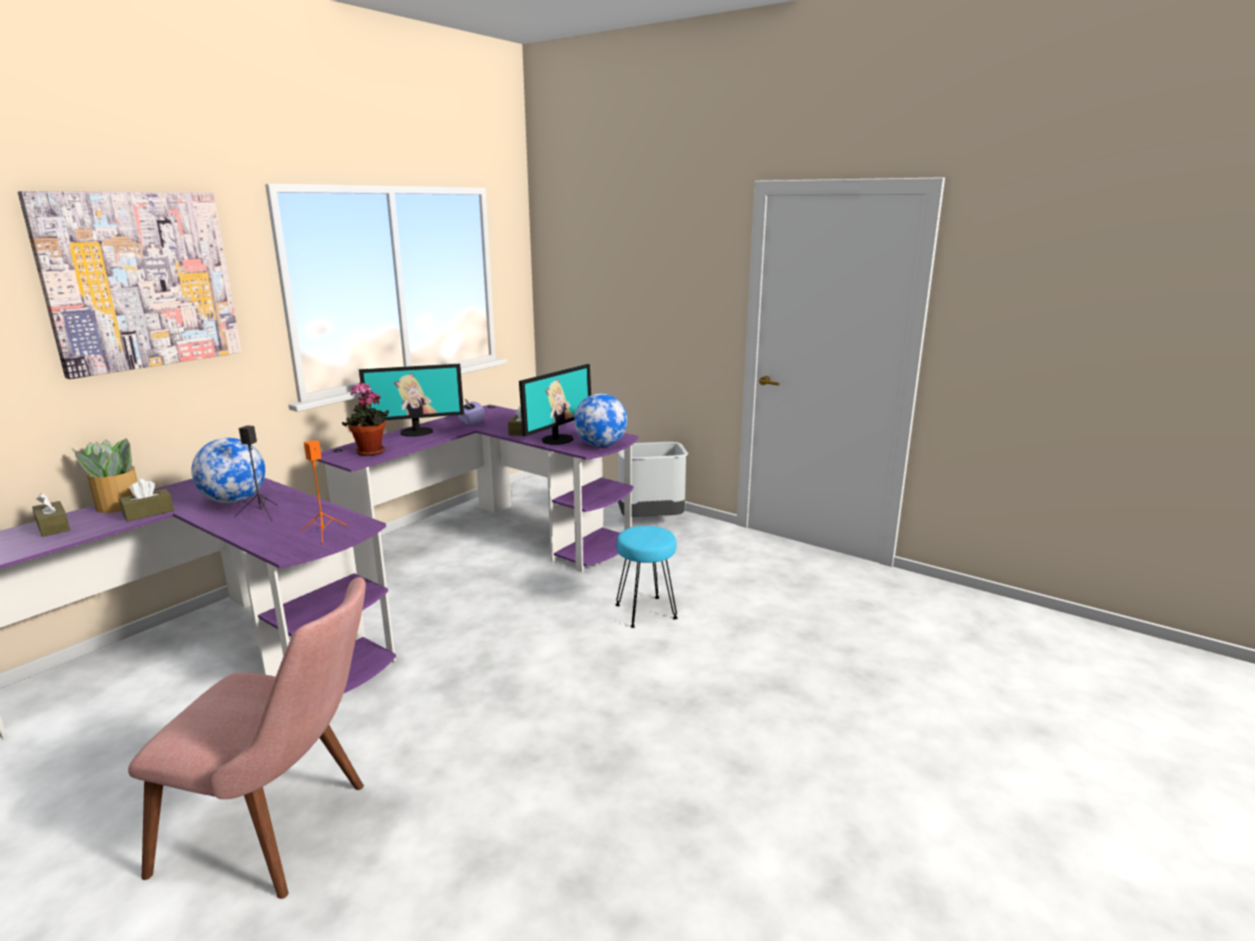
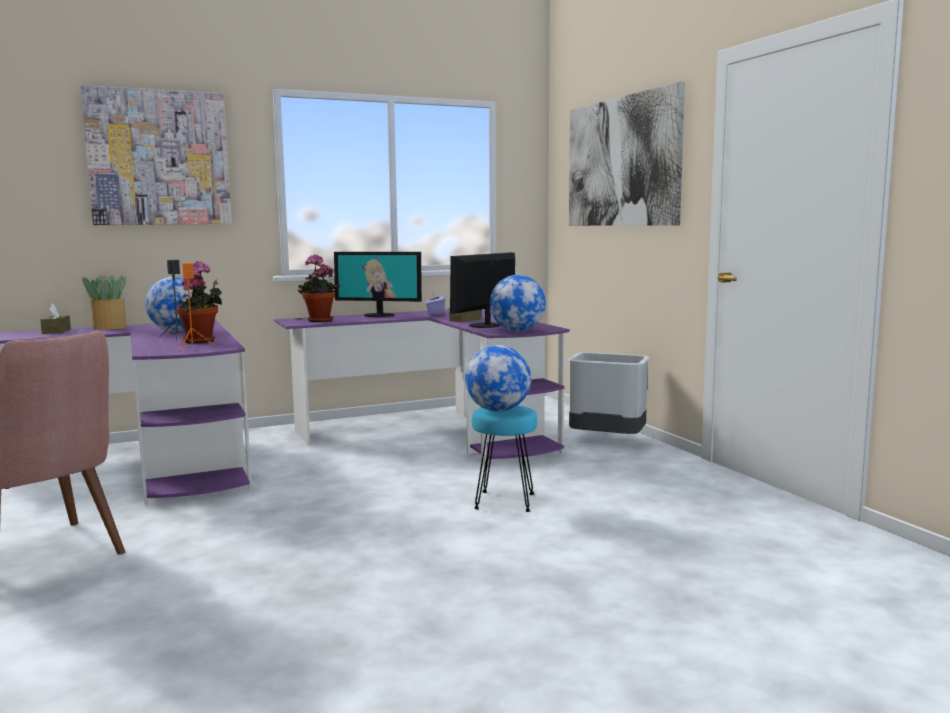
camera: 30 degrees right, 10 degrees down
brown tissue box [119,479,174,521] -> none
monitor [519,364,591,445] -> monitor turned 150 degrees clockwise [450,252,515,328]
none -> potted plant [177,261,222,343]
none -> globe [465,345,531,412]
none -> picture [569,82,685,226]

